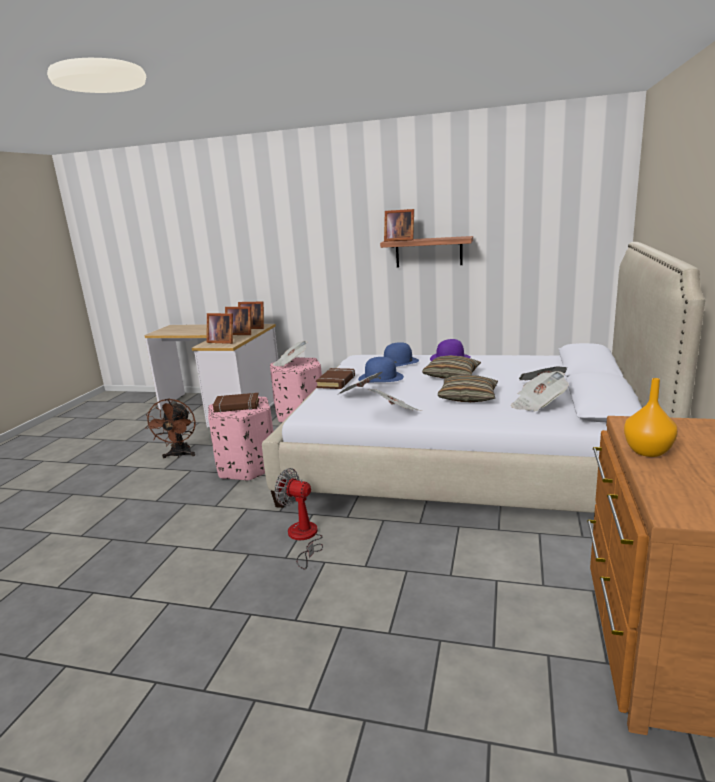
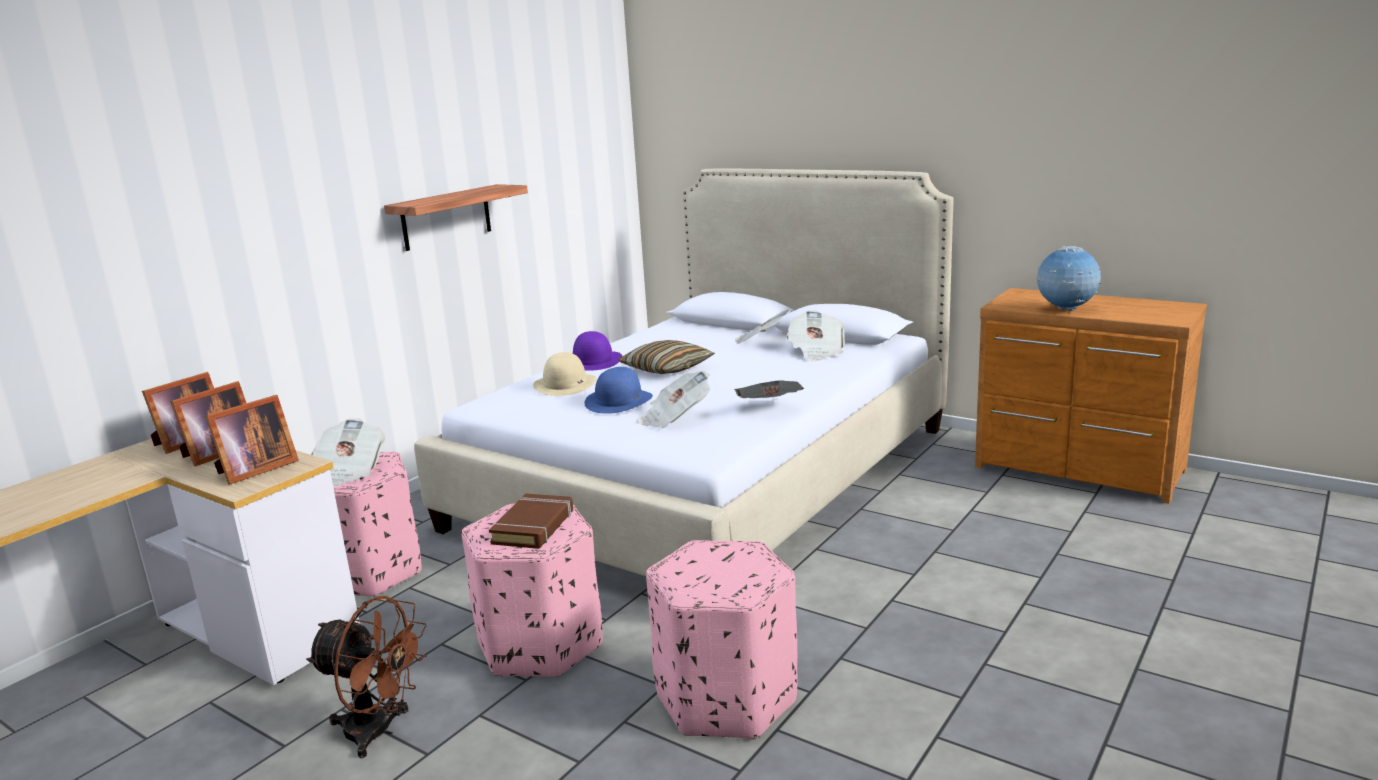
camera: 70 degrees left, 0 degrees up
fan [275,468,323,570] -> none
brown book [316,368,355,389] -> none
picture frame [384,209,414,242] -> none
blue hat [384,342,419,367] -> beige hat [533,352,597,396]
pillow [438,375,498,402] -> none
orange vase [624,378,678,457] -> globe [1037,246,1101,311]
none -> pink ottoman [646,540,797,739]

